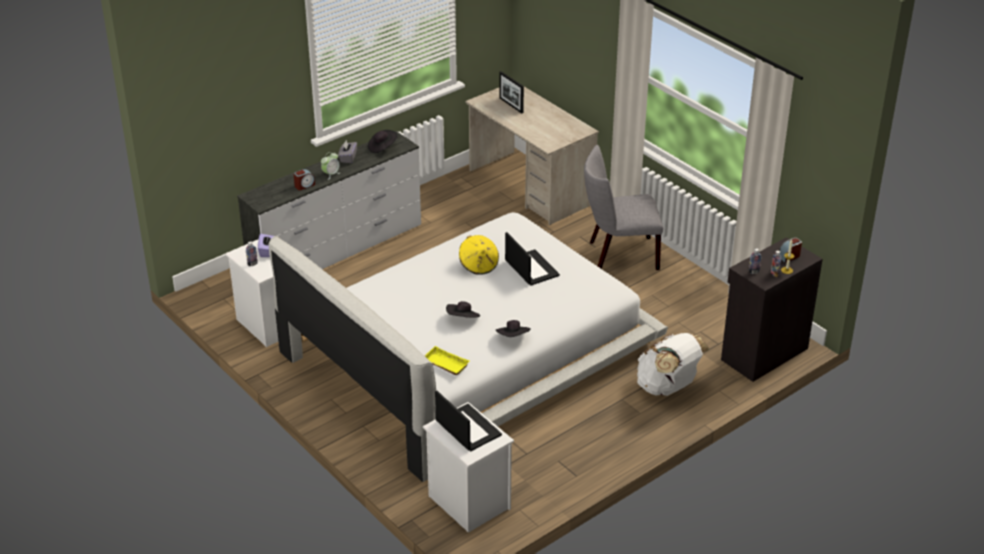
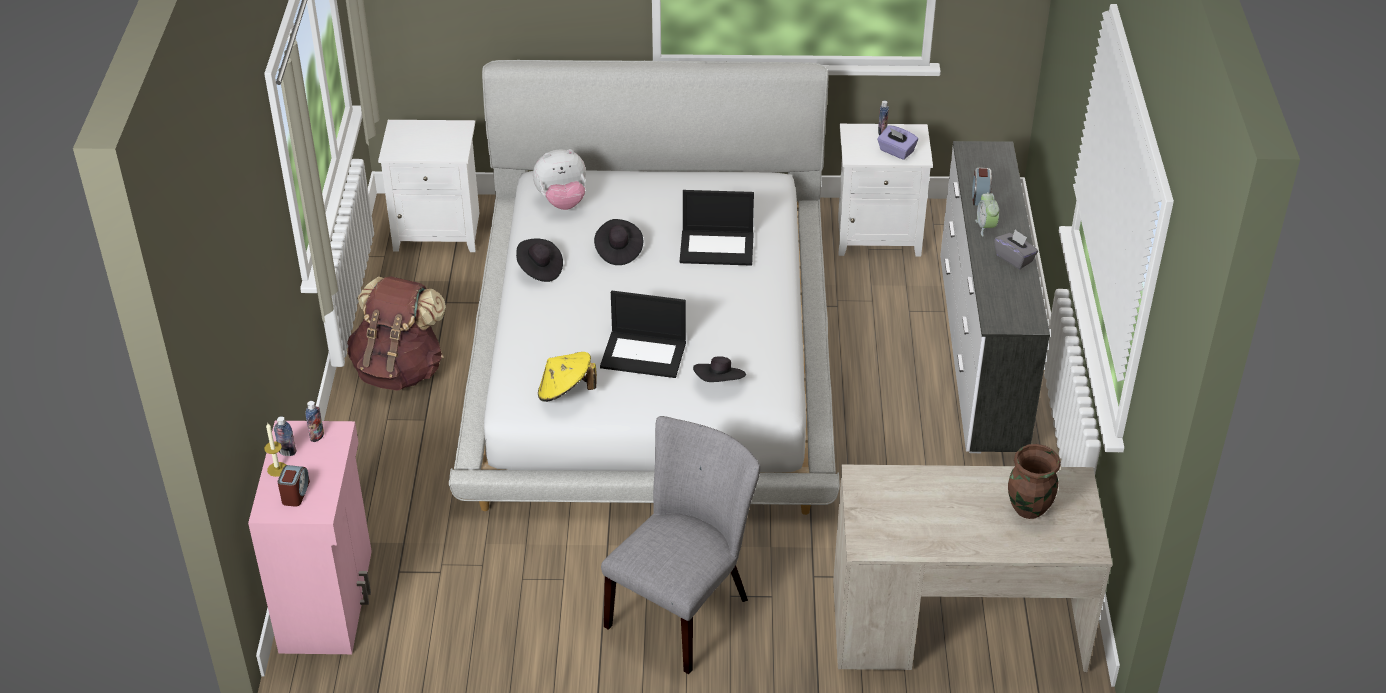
camera: 130 degrees right, 5 degrees up
black hat [368,130,398,153] -> black hat moved to [693,356,746,382]
yellow tray [425,346,470,375] -> plush toy [533,149,586,210]
laptop [435,390,502,451] -> laptop moved to [680,190,754,266]
yellow hat [459,235,499,275] -> yellow hat moved to [538,352,597,402]
picture frame [499,71,524,114] -> brown vase [1008,444,1061,519]
white backpack [637,333,710,396] -> none
black cabinet [721,237,823,382] -> pink cabinet [248,421,372,654]
none -> brown backpack [347,276,446,391]

